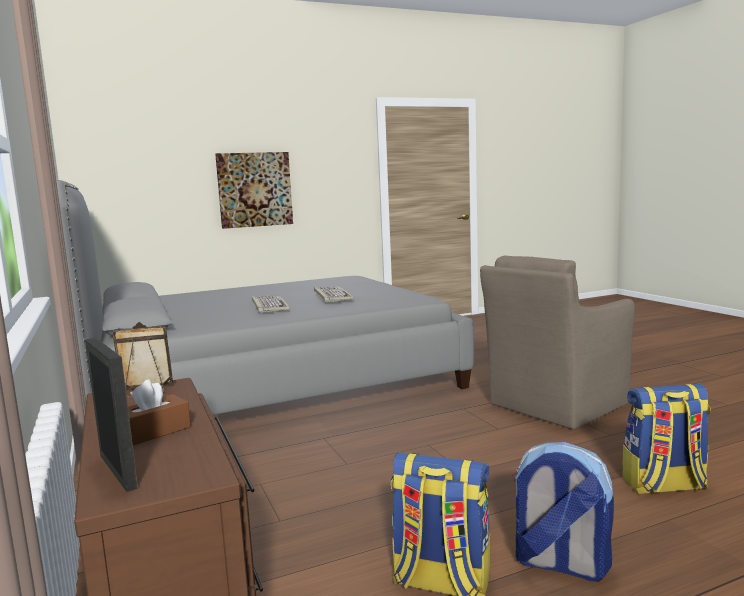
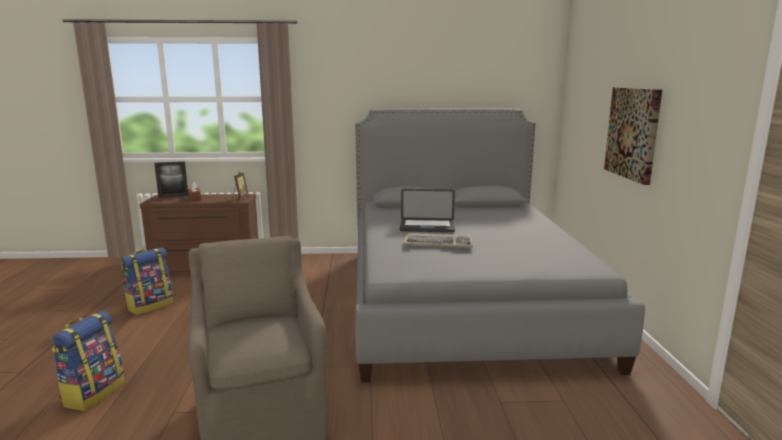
camera: 110 degrees right, 5 degrees up
keyboard [252,295,290,313] -> laptop [400,189,455,232]
backpack [512,442,614,581] -> none

